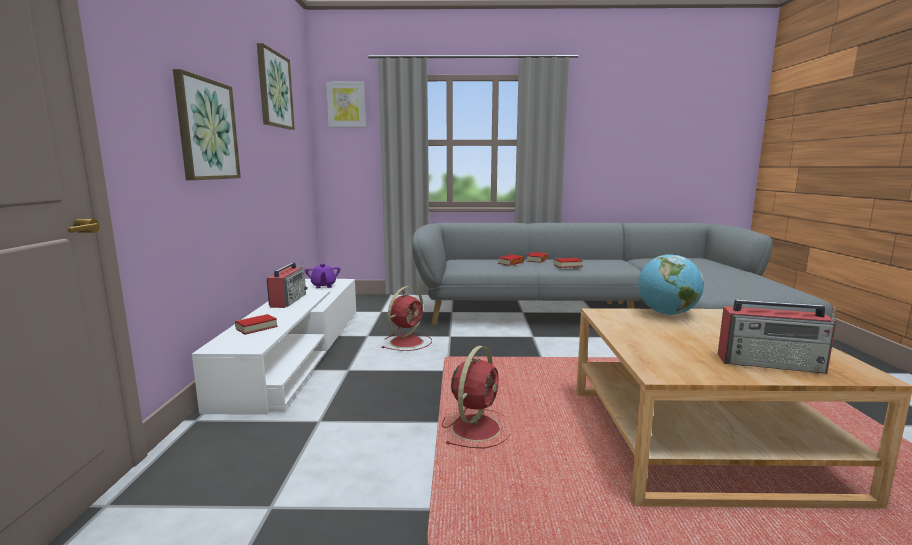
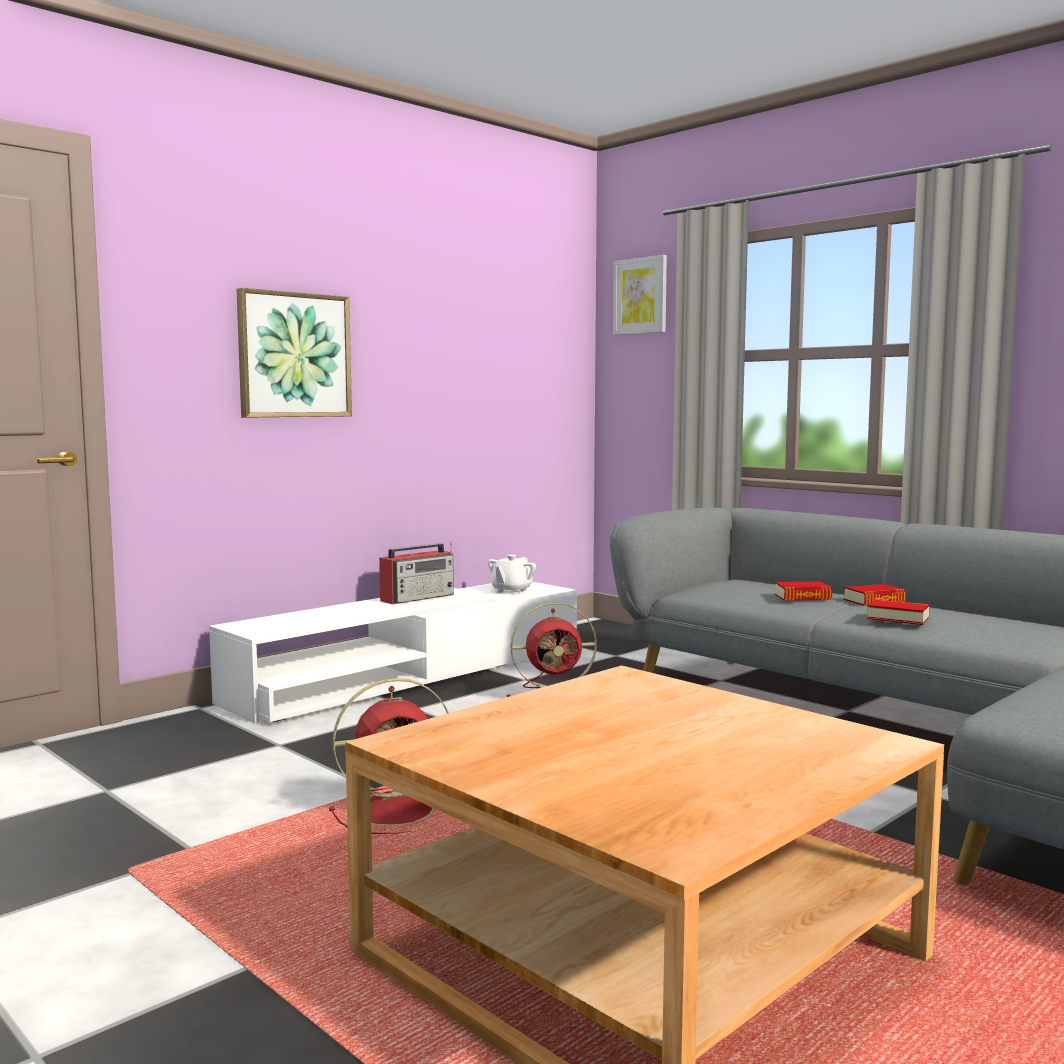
camera: 45 degrees right, 5 degrees down
book [235,314,278,335] -> none
picture [257,43,295,130] -> none
purple teapot [305,264,340,288] -> white teapot [488,554,536,594]
globe [638,254,704,315] -> none
radio [718,299,837,374] -> none

